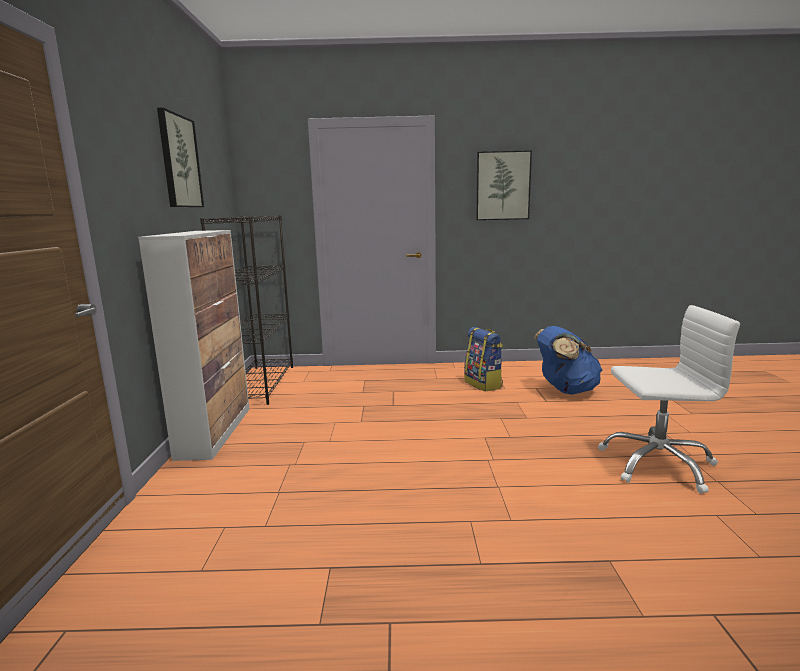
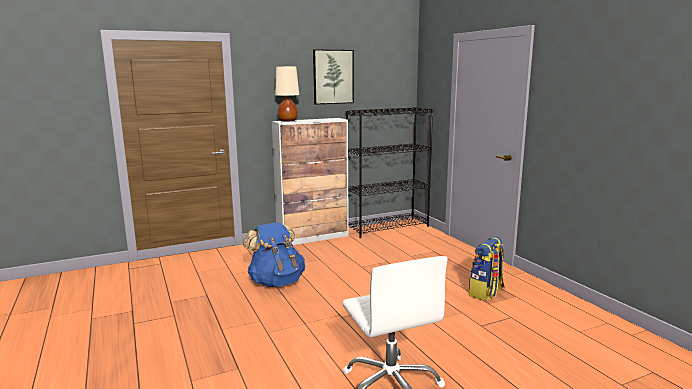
camera: 65 degrees right, 0 degrees up
picture [476,150,532,220] -> none
blue backpack [534,326,603,395] -> blue backpack moved to [243,222,305,287]
none -> beige table lamp [275,66,299,122]

